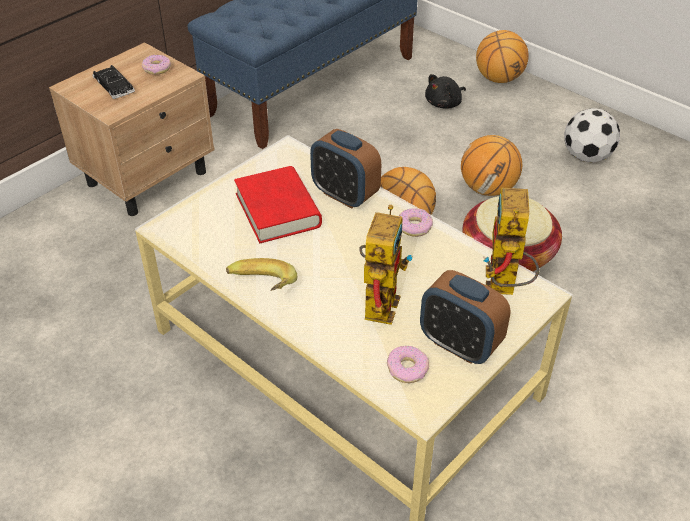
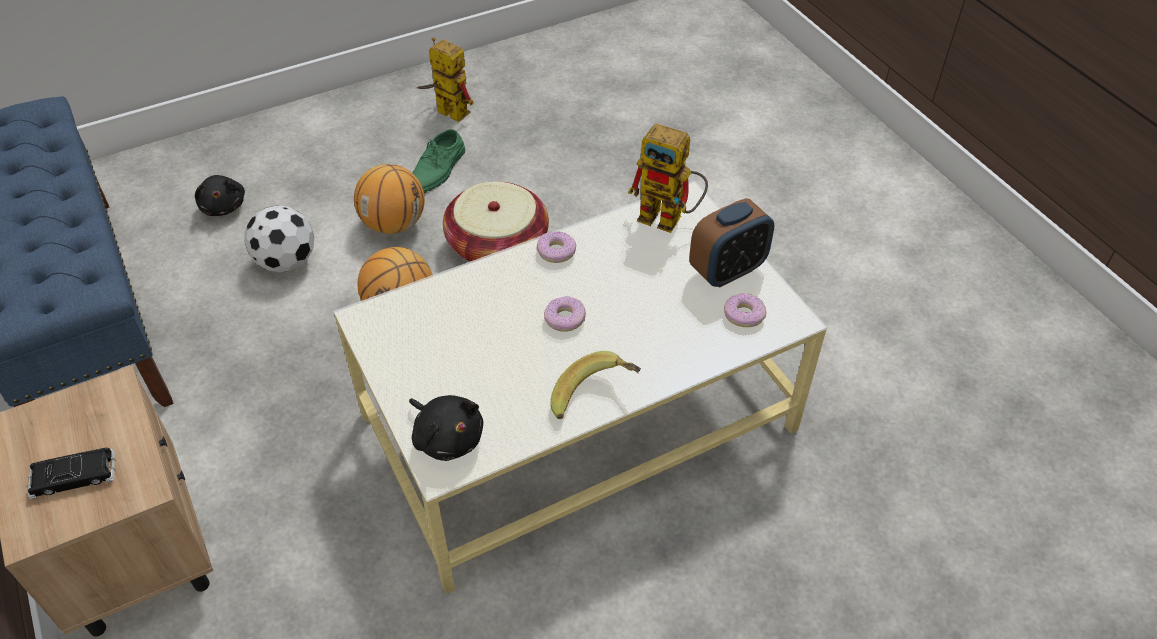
camera: 70 degrees left, 5 degrees up
donut [142,55,171,75] -> donut moved to [544,297,586,332]
red book [234,166,322,243] -> none
alarm clock [310,129,381,208] -> none
toy robot [359,205,412,325] -> toy robot moved to [417,37,474,122]
basketball [476,30,529,83] -> none
football [564,108,620,163] -> football moved to [244,205,314,273]
none -> black plush toy [409,395,483,461]
none -> green shoe [412,129,465,193]

